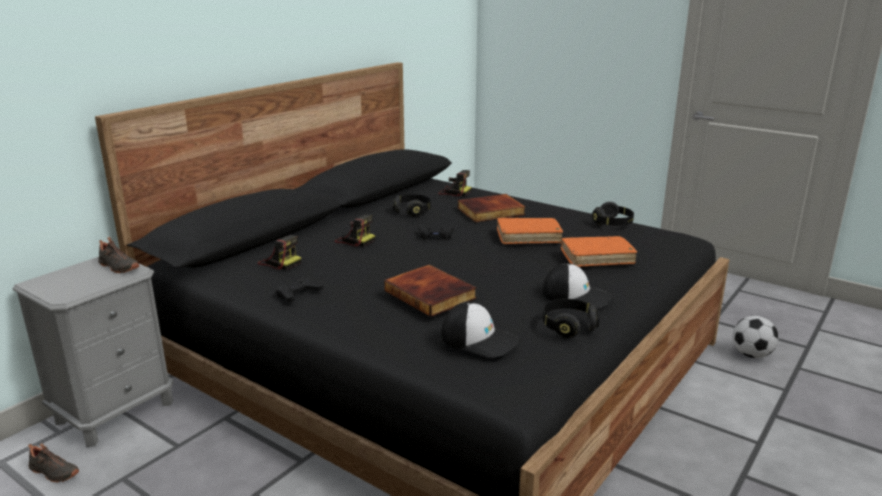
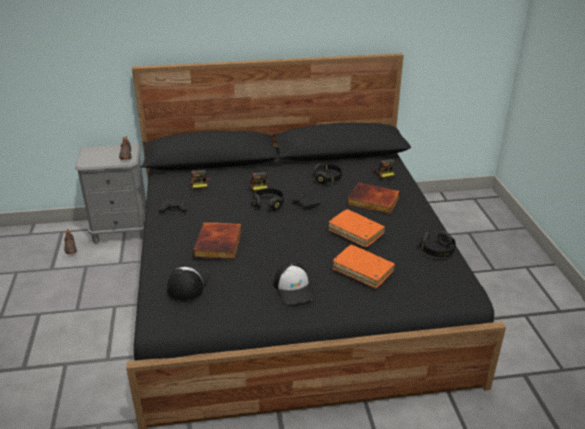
camera: 45 degrees right, 10 degrees up
cap [441,301,519,358] -> cap turned 150 degrees counterclockwise [167,266,210,301]
black headphones [543,299,599,338] -> black headphones moved to [253,188,284,211]
football [733,316,778,358] -> none

